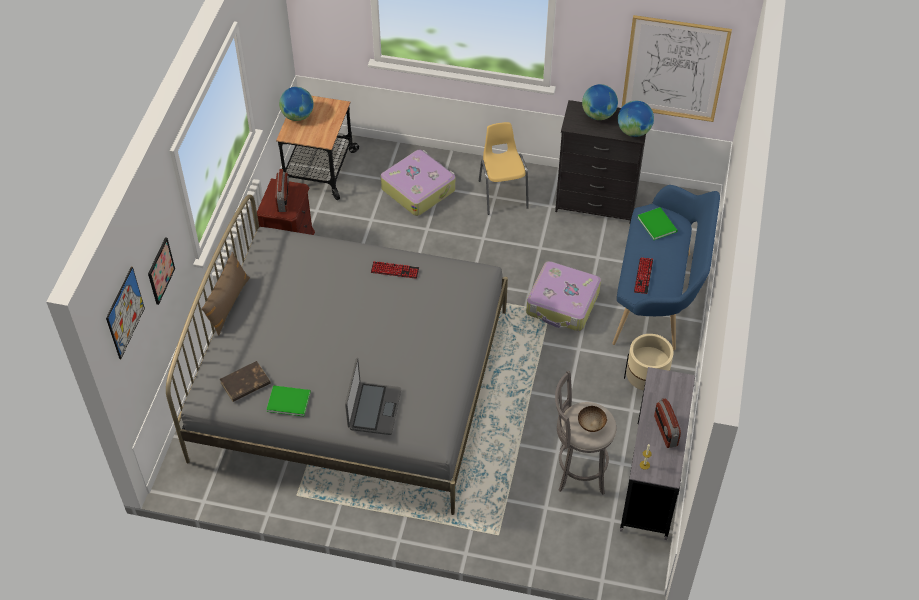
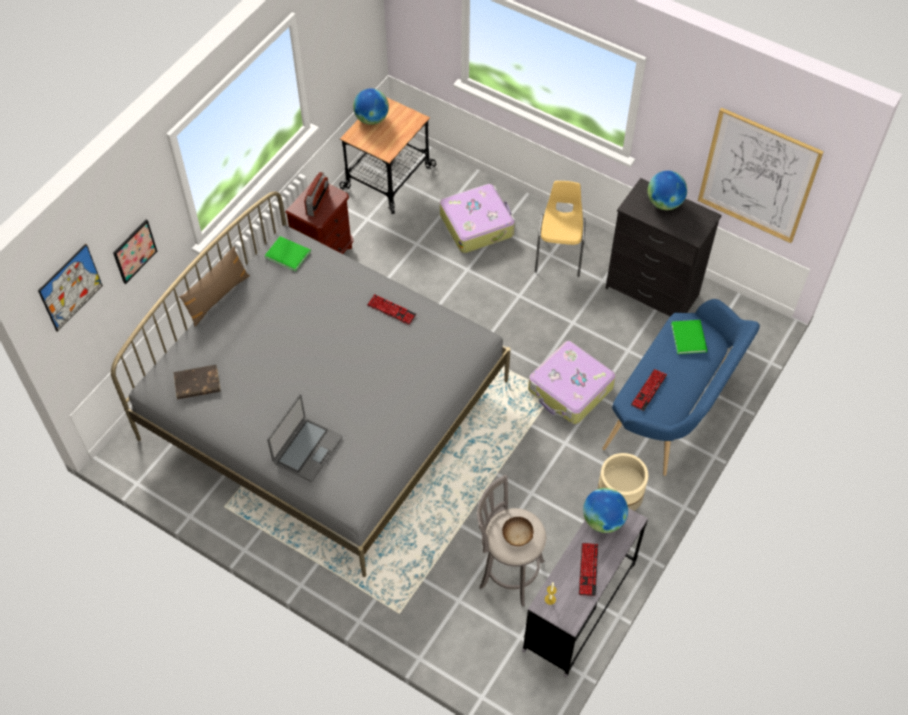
camera: 20 degrees right, 5 degrees up
green book [266,385,311,416] -> green book moved to [265,236,311,271]
globe [618,101,654,137] -> globe moved to [583,488,628,533]
radio [654,398,681,448] -> keyboard [579,543,598,596]

